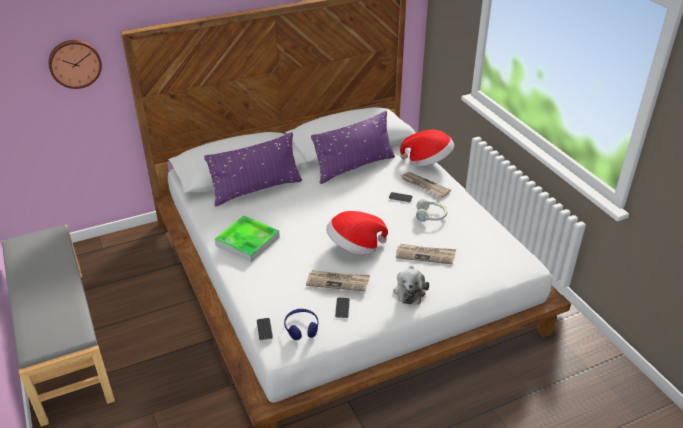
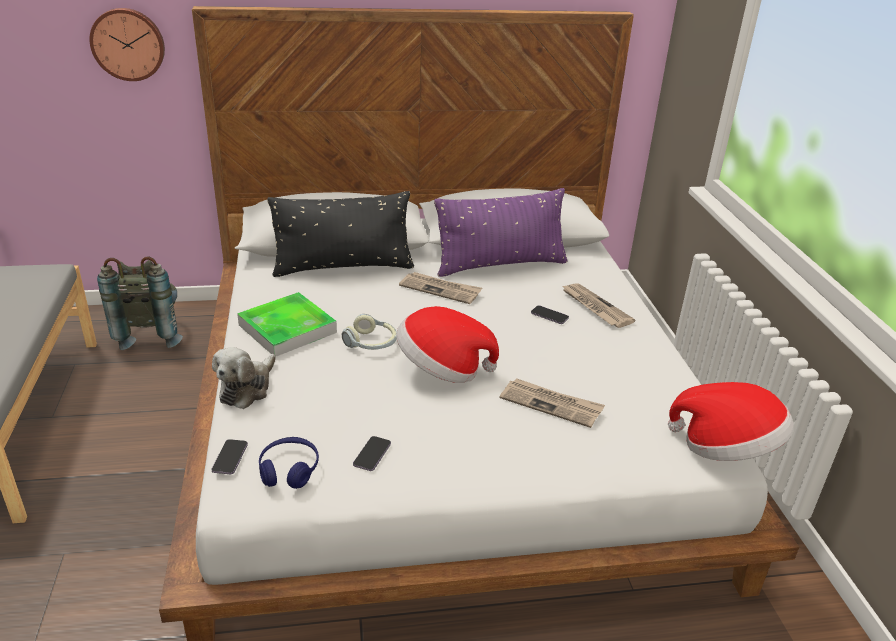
camera: 15 degrees right, 5 degrees down
purple pillow [204,132,302,207] -> black pillow [267,191,414,277]
newspaper [306,270,370,291] -> newspaper moved to [399,272,482,304]
plush toy [393,265,429,305] -> plush toy moved to [212,347,276,409]
hat [400,130,454,167] -> hat moved to [668,382,794,461]
headphones [416,199,447,222] -> headphones moved to [342,314,397,350]
none -> grey backpack [97,256,183,350]

